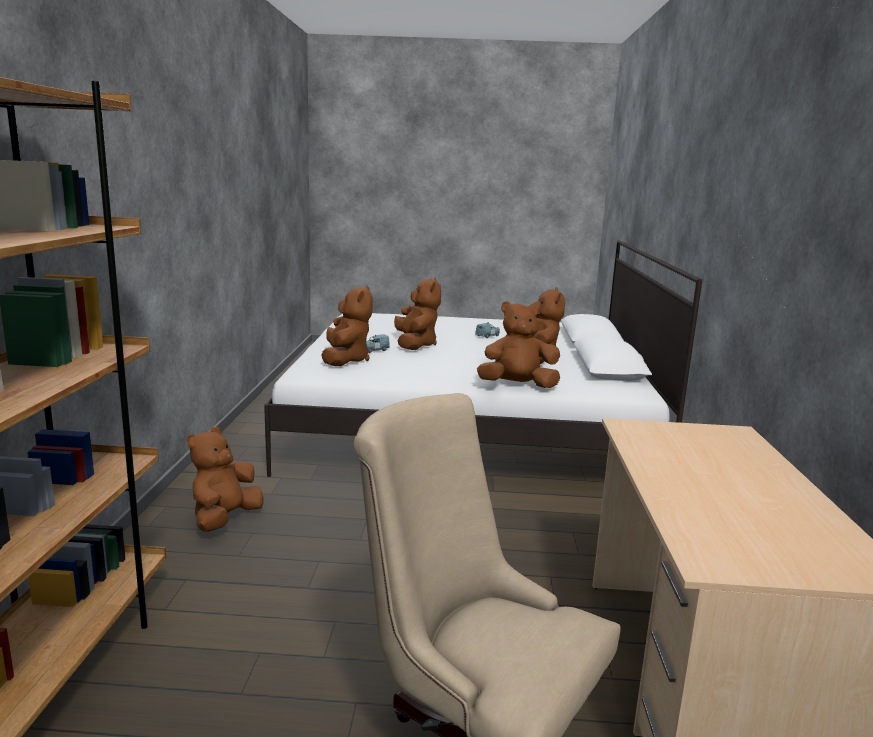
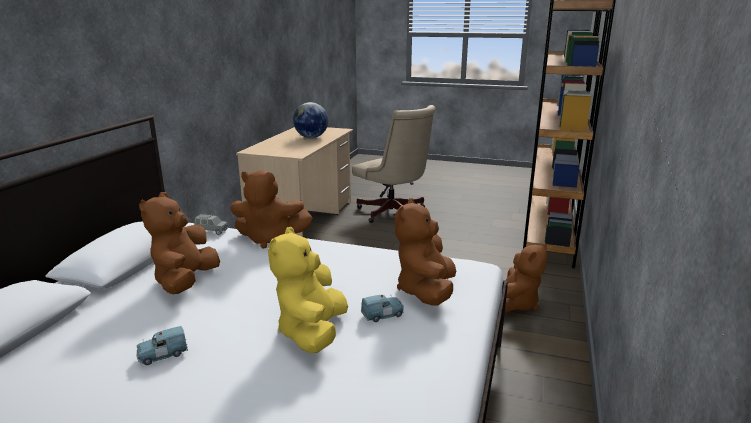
camera: 165 degrees left, 5 degrees up
brown plush toy [394,277,441,350] -> yellow plush toy [268,227,348,353]
none -> grey toy car [194,213,228,235]
none -> globe [293,102,328,138]

